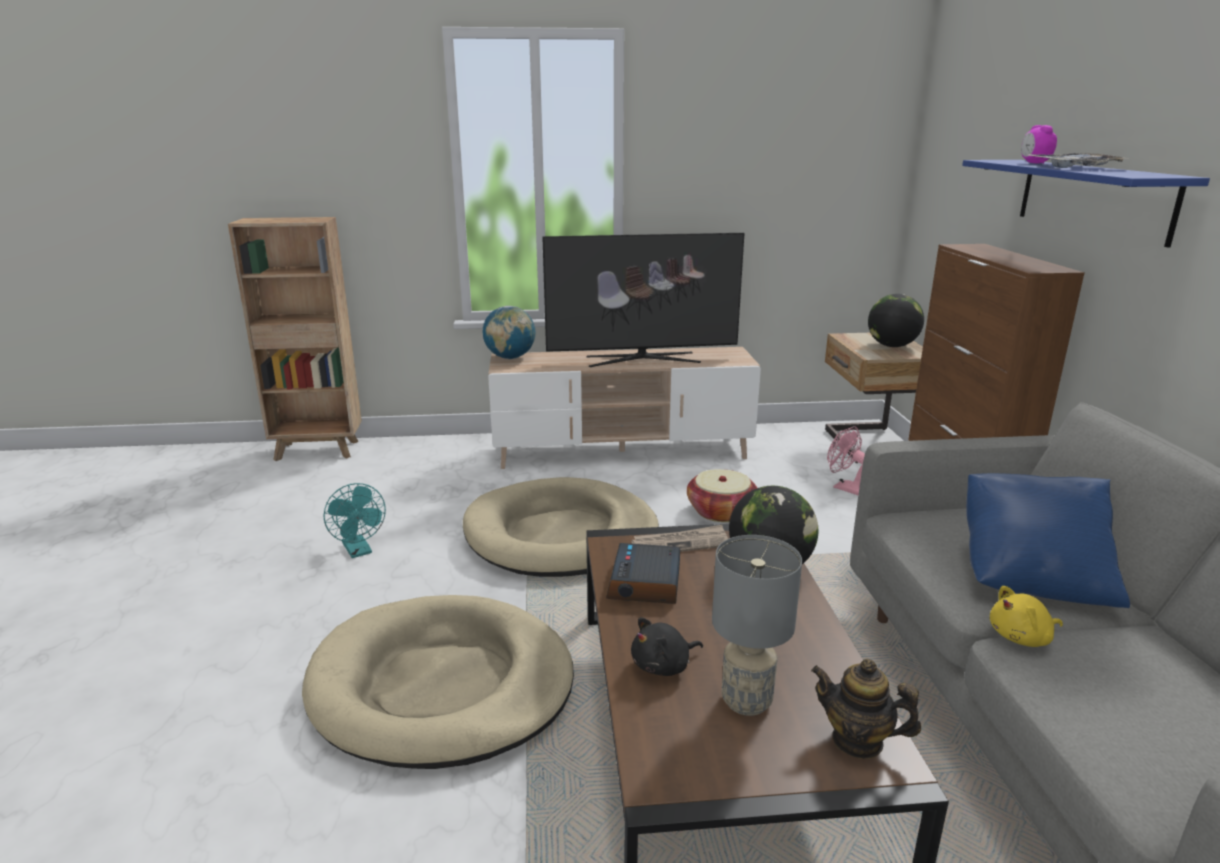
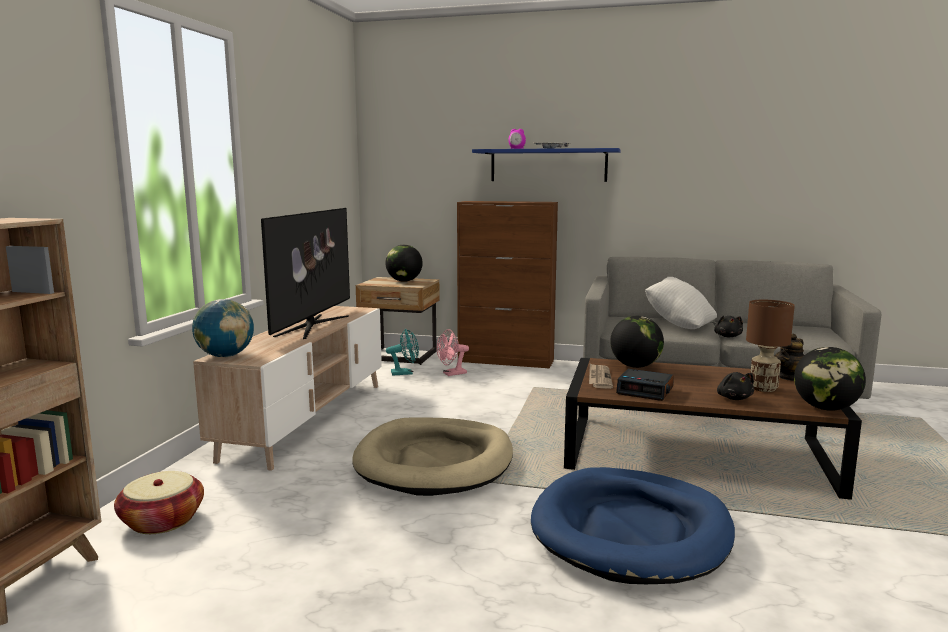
camera: 70 degrees left, 10 degrees down
beige dog bed [302,595,574,769] -> blue dog bed [531,467,735,584]
turquoise fan [324,483,386,558] -> turquoise fan moved to [386,329,419,376]
basket [687,469,757,522] -> basket moved to [114,471,204,534]
grey table lamp [712,535,802,716] -> brown table lamp [746,300,795,392]
blue pillow [966,473,1130,608] -> white pillow [645,277,717,329]
yellow plush toy [990,586,1063,647] -> black plush toy [714,315,743,337]
none -> globe [794,347,866,411]

